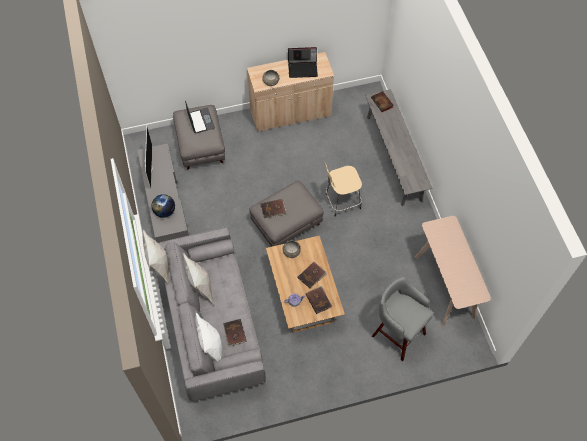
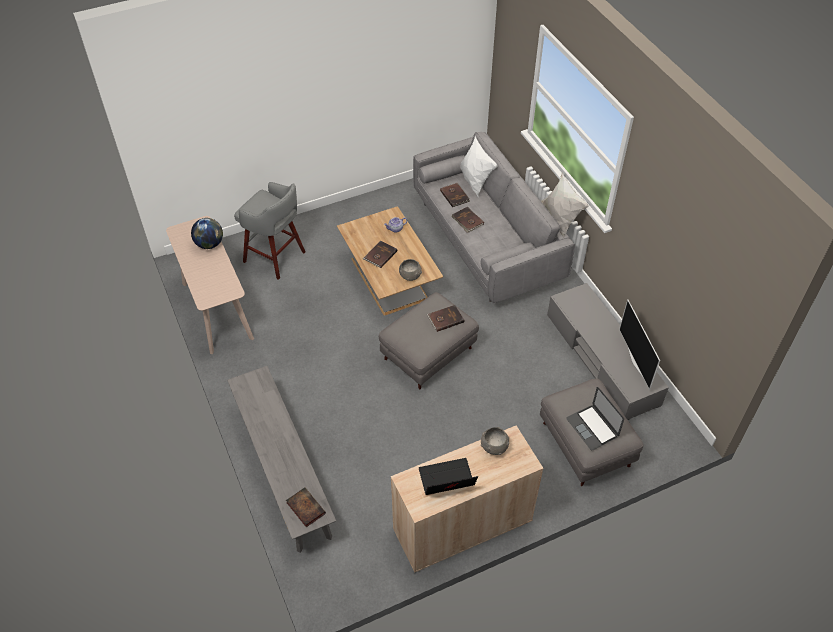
camera: 170 degrees right, 10 degrees down
globe [152,194,175,218] -> globe moved to [191,218,223,249]
white pillow [182,252,213,304] -> none
brown book [306,286,332,314] -> brown book moved to [452,207,484,233]
beige stool [324,163,362,216] -> none

